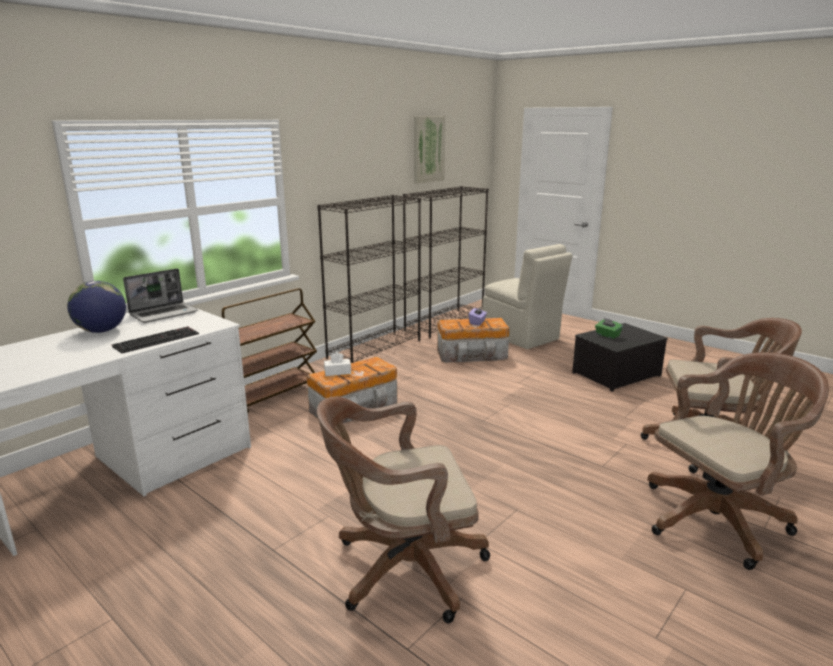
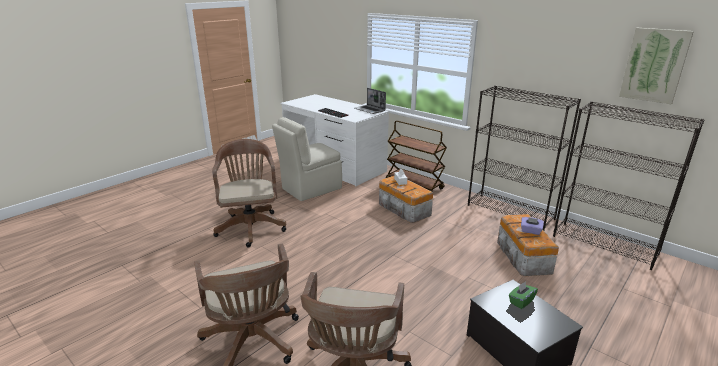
camera: 90 degrees right, 5 degrees up
globe [67,281,126,333] -> none
beige chair [482,244,573,349] -> beige chair moved to [272,117,342,201]

